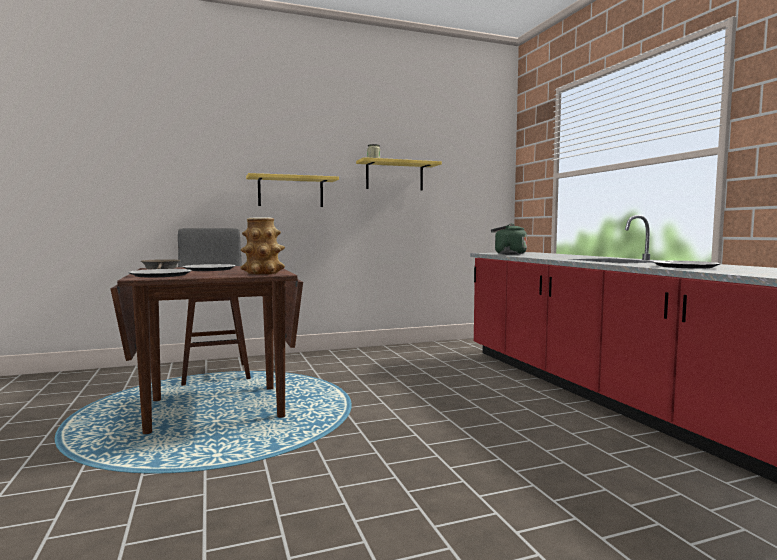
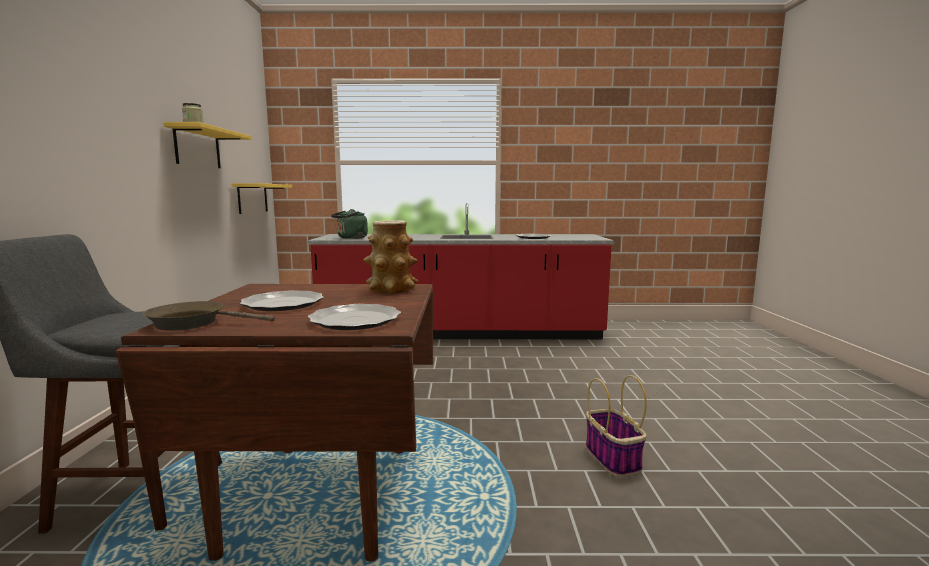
camera: 70 degrees left, 5 degrees up
yellow shelf [246,173,339,207] -> yellow shelf moved to [231,183,292,214]
none -> basket [586,375,647,477]

